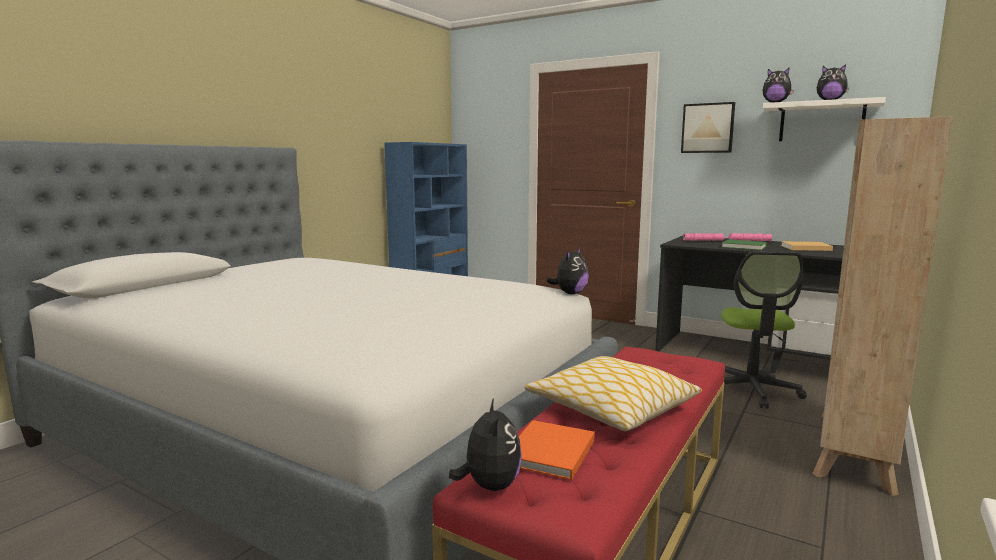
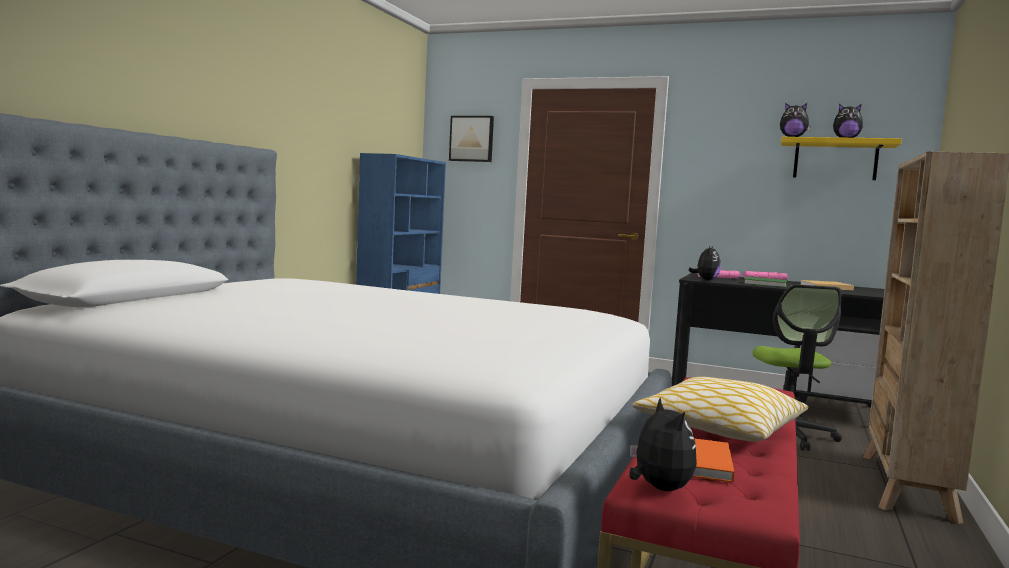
camera: 10 degrees left, 5 degrees down
plush toy [547,247,589,294] -> plush toy moved to [689,246,721,280]
picture [681,102,735,153] -> picture moved to [449,116,494,162]
white shelf [763,97,886,141] -> yellow shelf [781,137,902,180]

